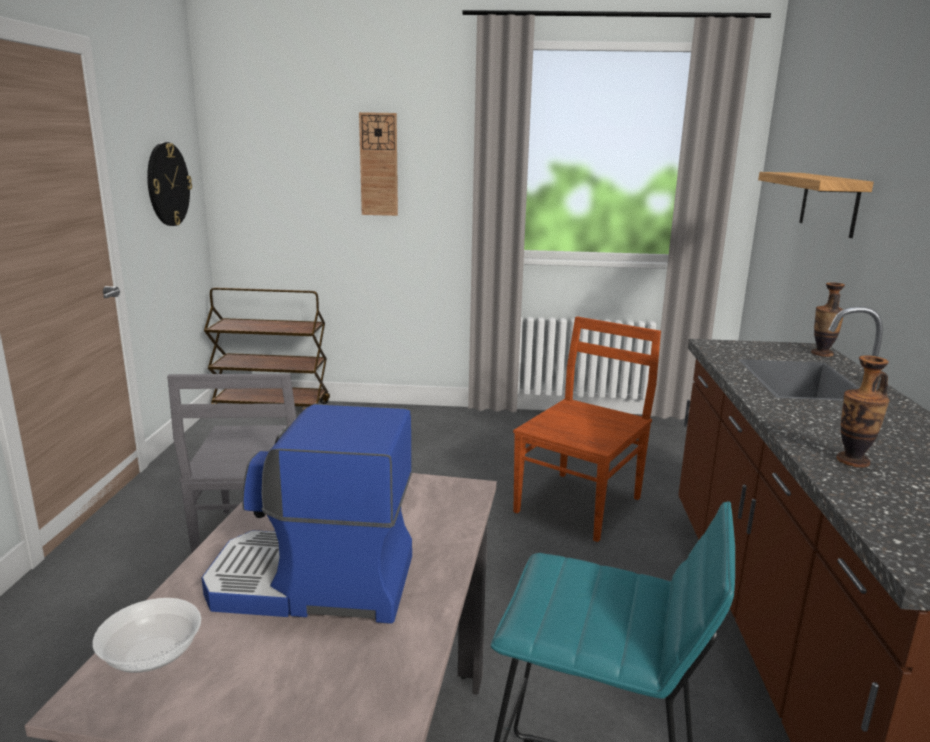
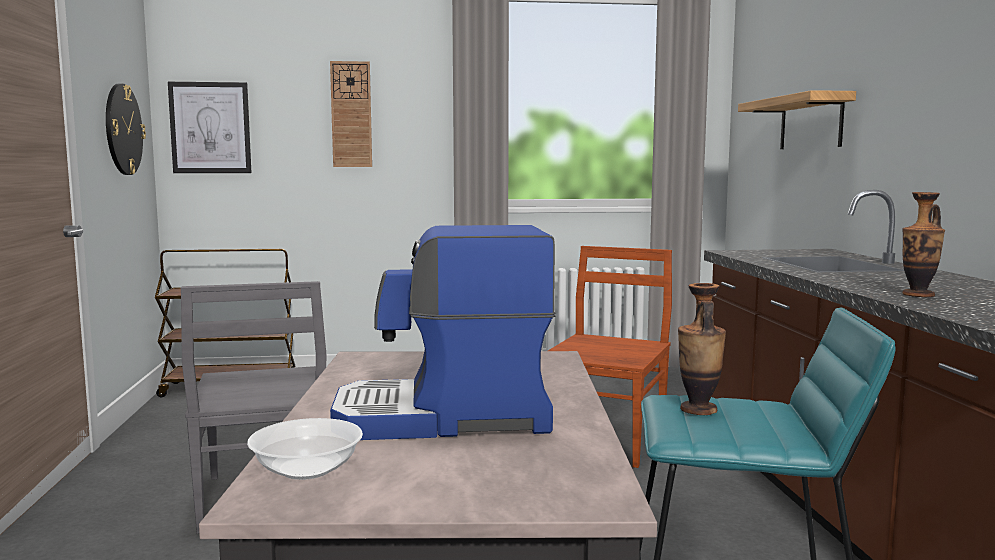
camera: 10 degrees left, 10 degrees down
vase [811,282,845,357] -> vase moved to [678,283,726,415]
none -> picture [168,82,251,173]

